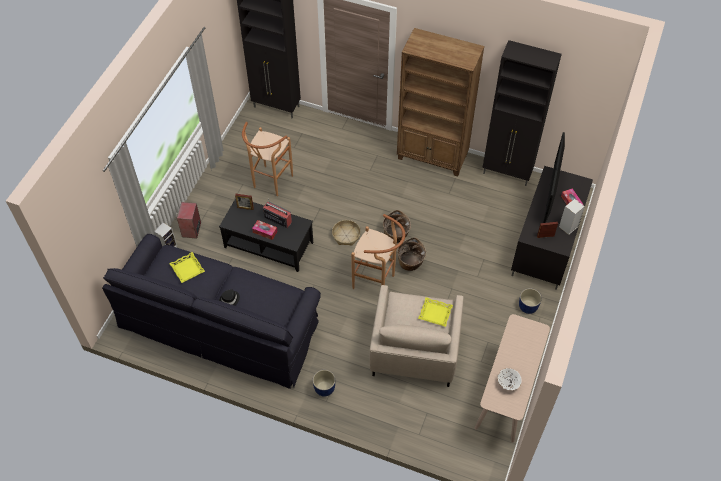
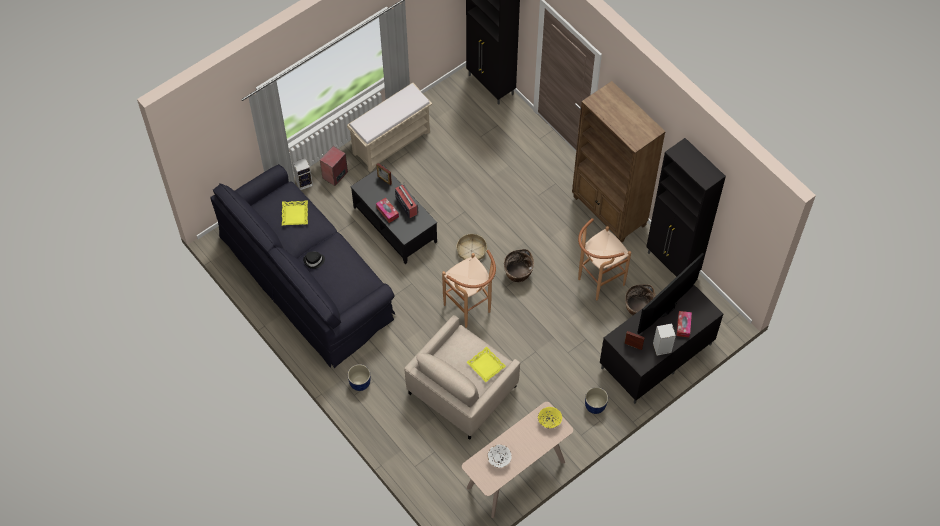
camera: 30 degrees right, 5 degrees up
brown stool [242,122,293,196] -> brown stool moved to [578,218,631,300]
basket [397,237,426,271] -> basket moved to [625,284,656,315]
none -> beige bench [347,83,432,172]
none -> yellow bowl [538,407,562,429]

